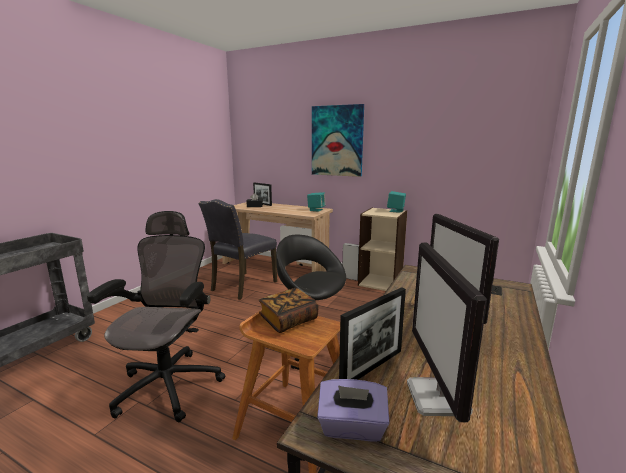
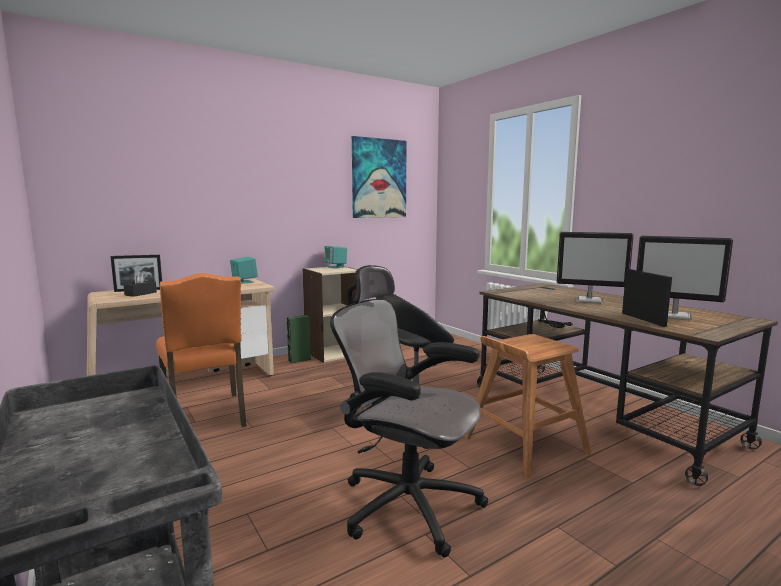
camera: 60 degrees left, 5 degrees down
grey chair [198,199,277,300] -> orange chair [156,273,247,427]
book [259,288,319,333] -> none
picture [312,104,364,177] -> picture moved to [352,136,407,218]
purple tissue box [317,379,390,441] -> none
grey speaker [342,243,359,281] -> green speaker [287,315,311,363]

